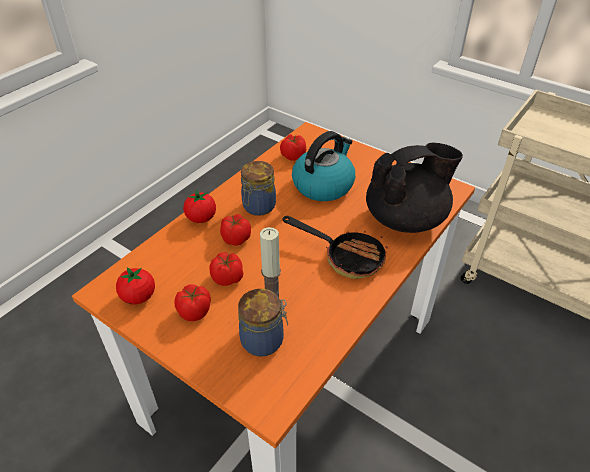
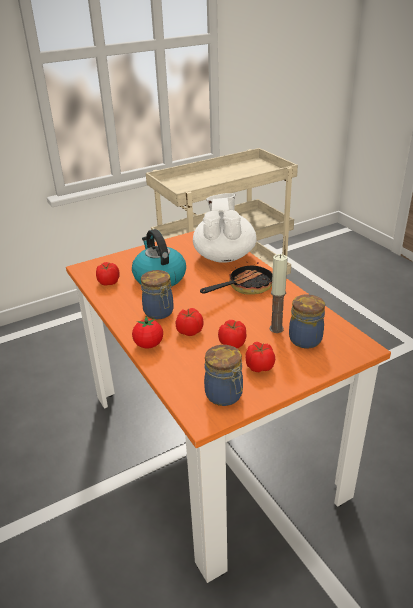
camera: 65 degrees left, 10 degrees down
tomato [116,267,155,305] -> jar [204,345,243,406]
black teapot [366,142,463,233] -> white teapot [193,193,256,263]

